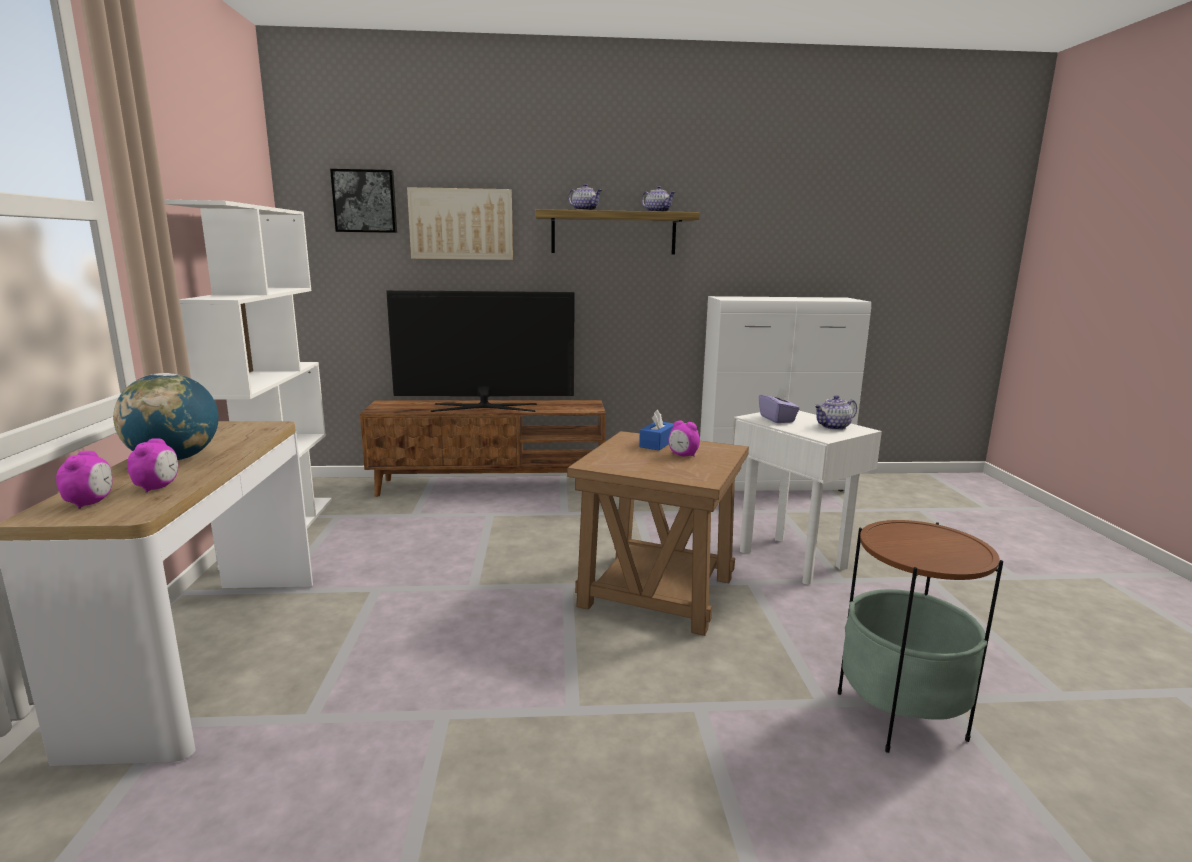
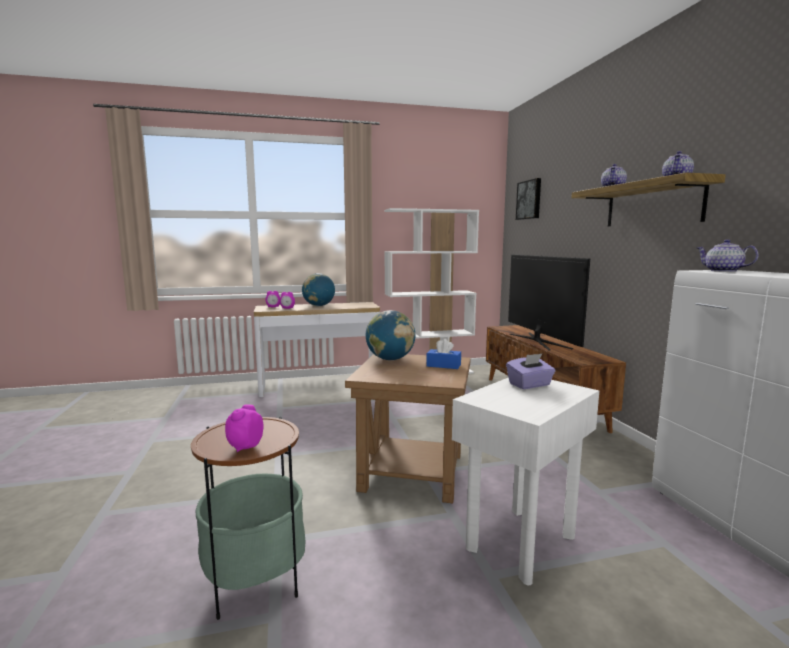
camera: 80 degrees right, 5 degrees down
picture [407,187,513,260] -> none
alarm clock [668,420,700,457] -> alarm clock moved to [225,404,264,452]
teapot [814,395,857,430] -> teapot moved to [697,239,759,272]
none -> globe [366,310,415,360]

